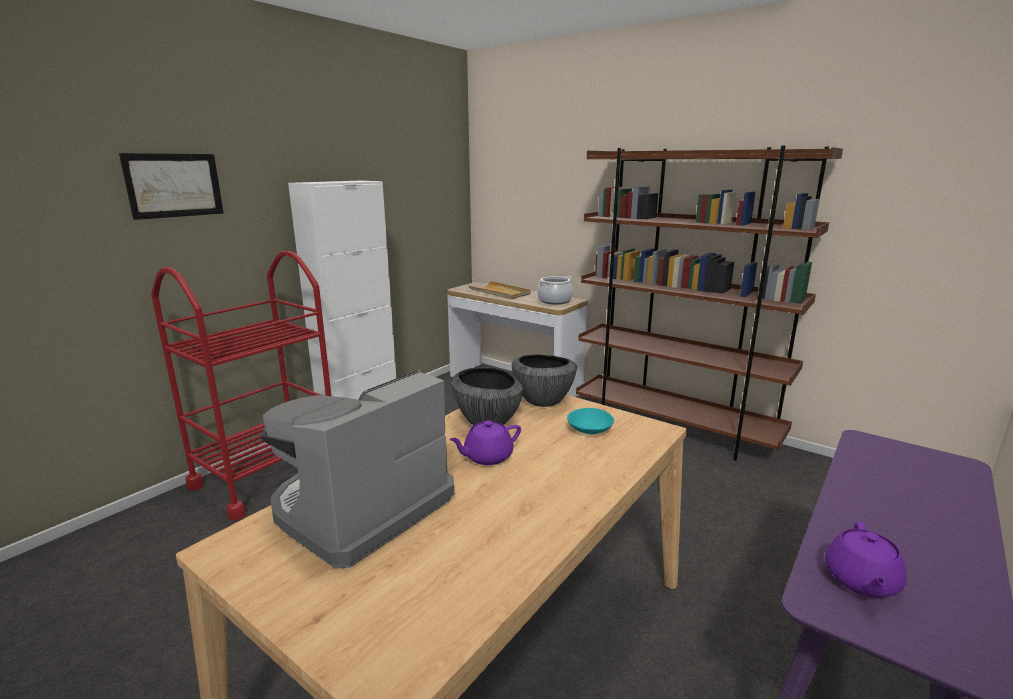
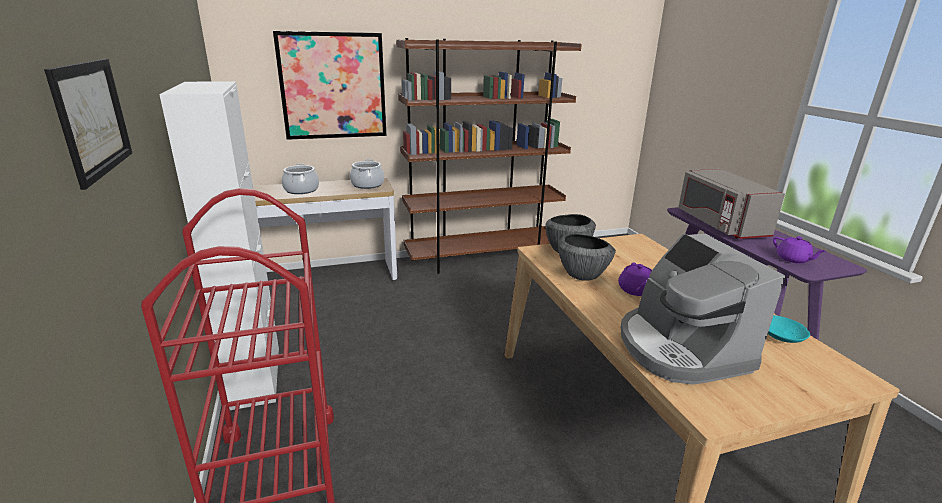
camera: 55 degrees left, 5 degrees up
beige tray [469,281,531,299] -> cooking pot [282,163,319,194]
turquoise bowl [567,408,614,434] -> turquoise bowl moved to [768,315,810,343]
none -> picture [273,31,386,140]
none -> grey microwave [678,168,785,239]

